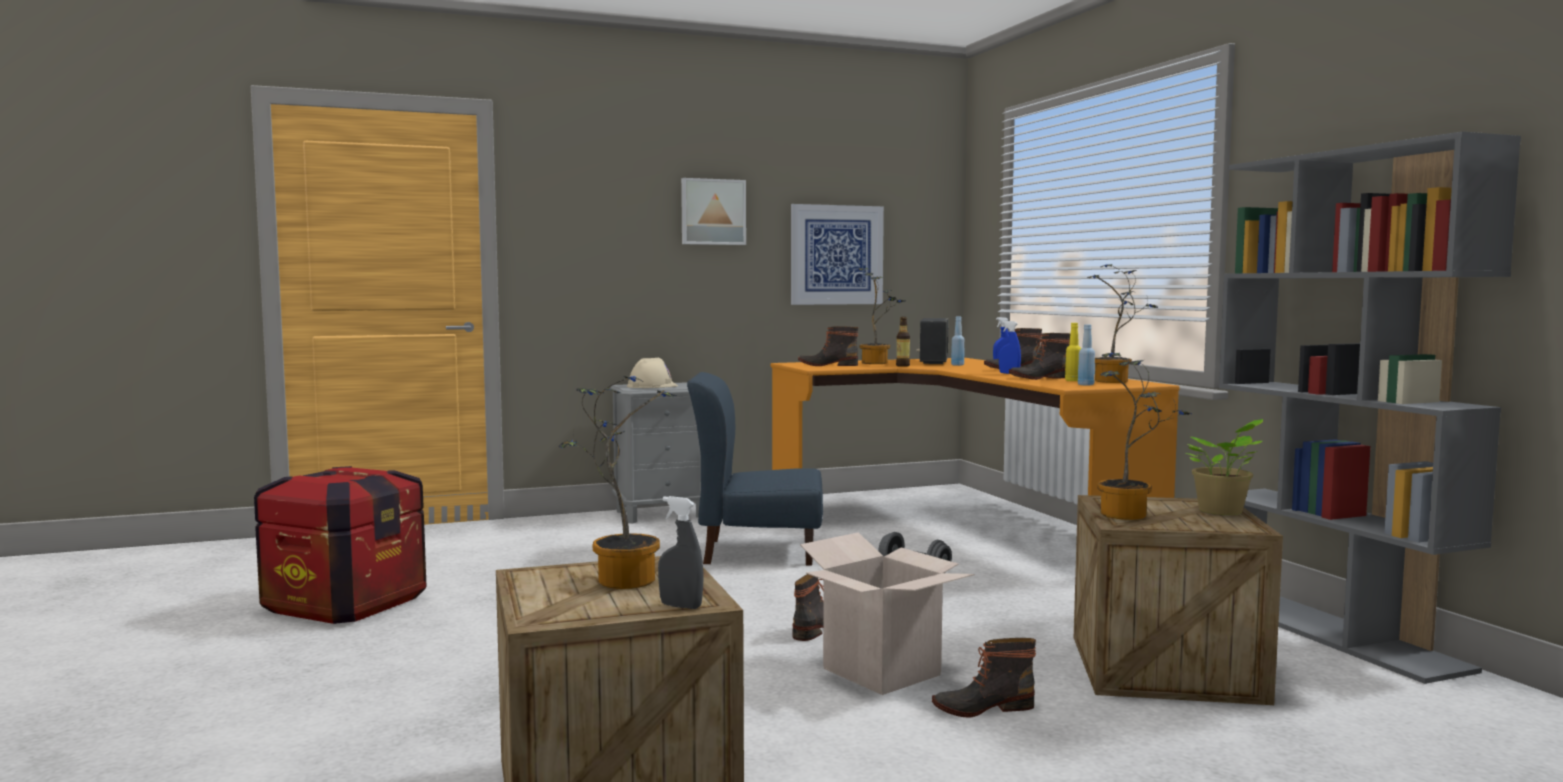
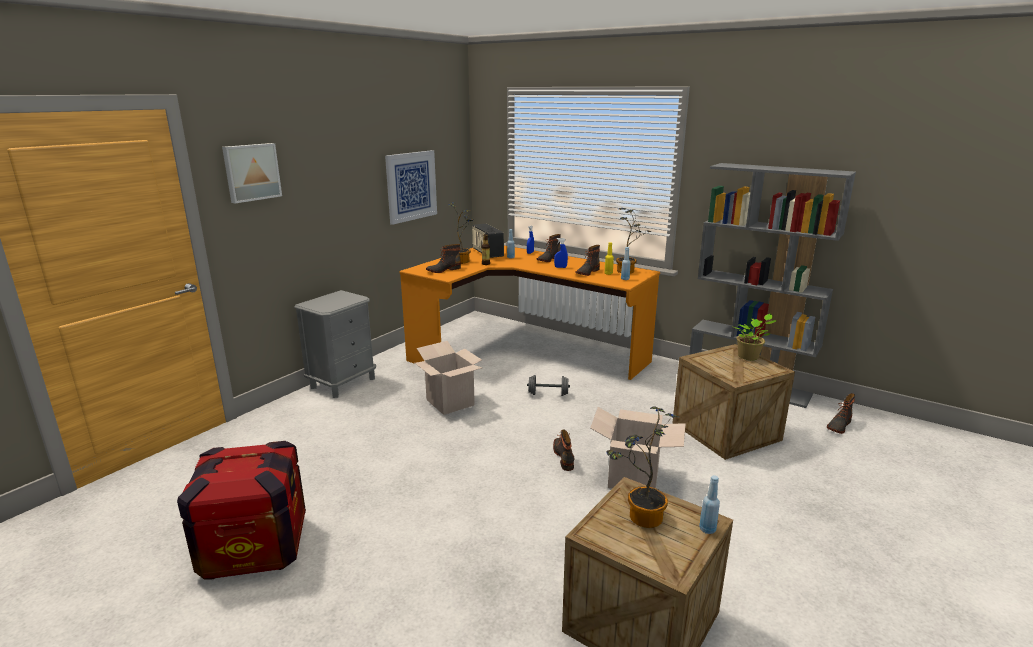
camera: 35 degrees left, 15 degrees up
beige hard hat [627,358,678,388] -> none
grey spray bottle [658,496,704,609] -> blue bottle [699,475,720,534]
picture [681,178,746,245] -> picture moved to [222,143,282,203]
blue chair [687,372,823,565] -> cardboard box [415,341,482,415]
boot [932,638,1036,717] -> boot moved to [827,393,855,434]
potted plant [1097,353,1192,520] -> none

